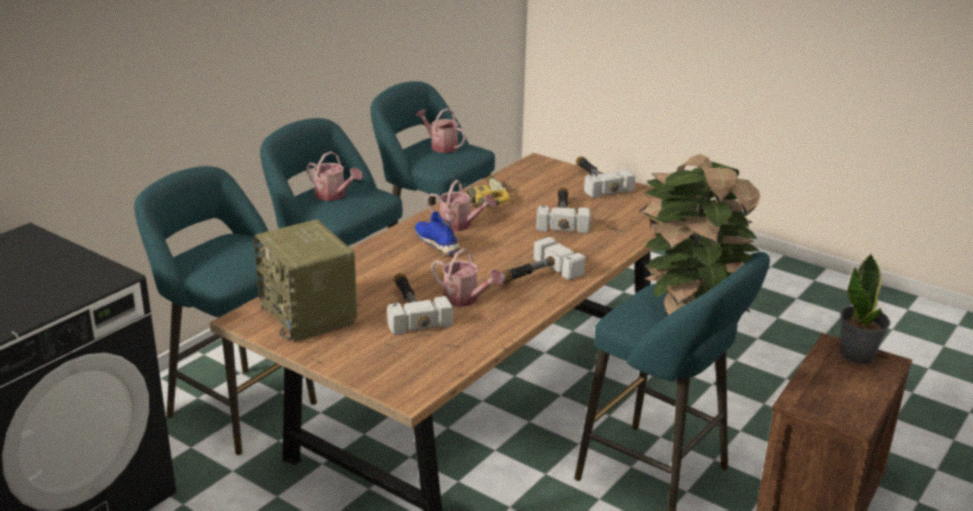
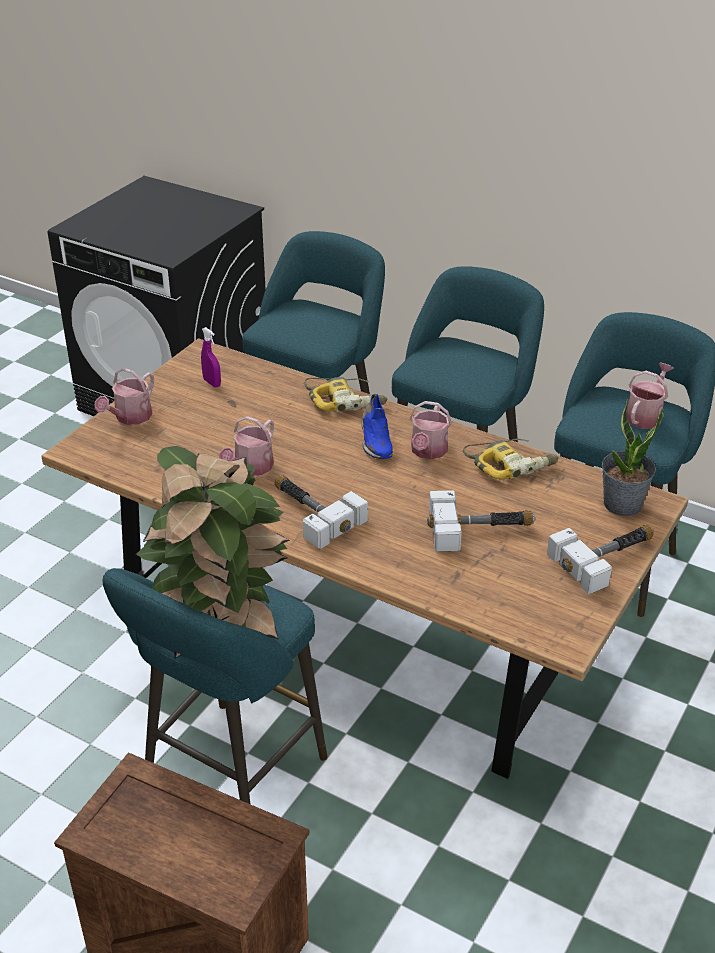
camera: 85 degrees right, 10 degrees up
radio [254,220,357,342] -> purple spray bottle [201,327,221,387]
watering can [306,151,363,201] -> watering can moved to [95,368,154,425]
hammer [387,273,453,335] -> none
blue shoe [415,211,460,255] -> blue shoe turned 120 degrees clockwise [362,393,393,459]
potted plant [840,253,890,364] -> potted plant moved to [602,398,664,516]
none -> power drill [304,377,388,412]

